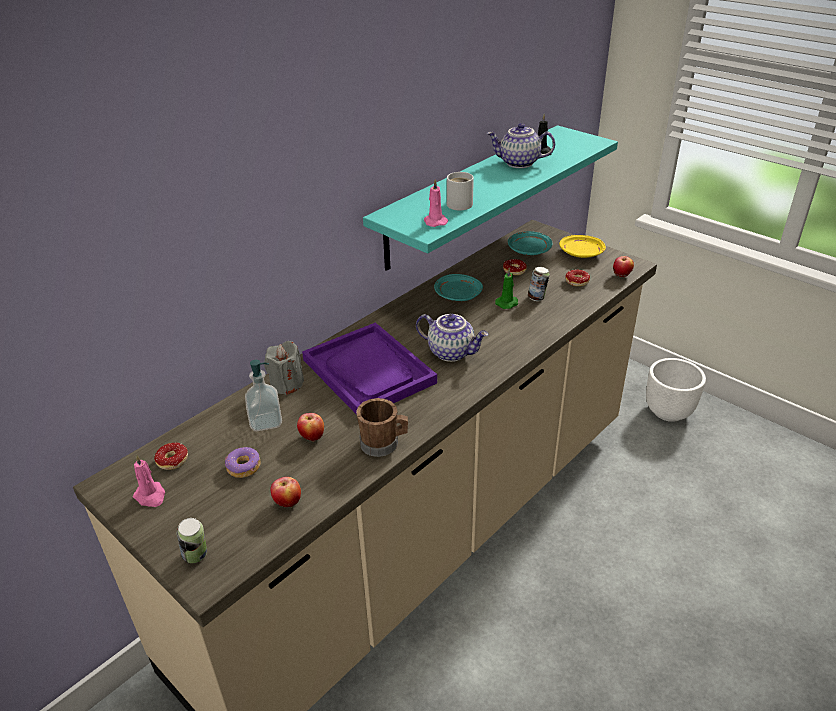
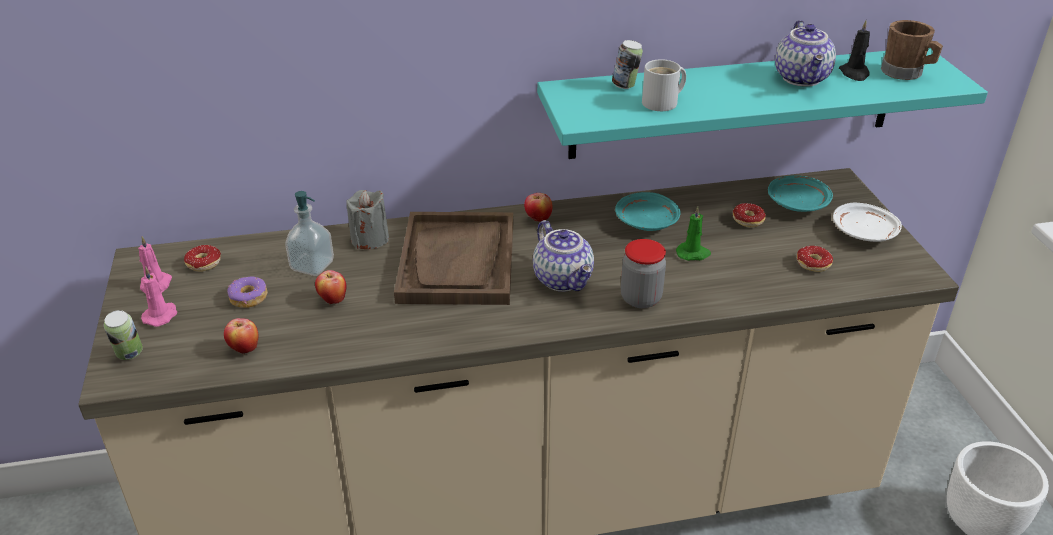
camera: 35 degrees right, 0 degrees up
purple tray [302,322,437,415] -> brown tray [394,212,513,305]
brown mug [356,398,408,457] -> brown mug moved to [881,20,943,80]
pink candle [424,179,448,227] -> pink candle moved to [141,267,177,327]
teapot [487,123,555,168] -> teapot turned 135 degrees counterclockwise [775,20,836,86]
can [528,267,550,301] -> can moved to [612,40,643,89]
yellow plate [559,235,606,258] -> white plate [833,203,902,242]
apple [613,256,634,277] -> apple moved to [524,193,553,222]
none -> jar [621,239,666,308]

